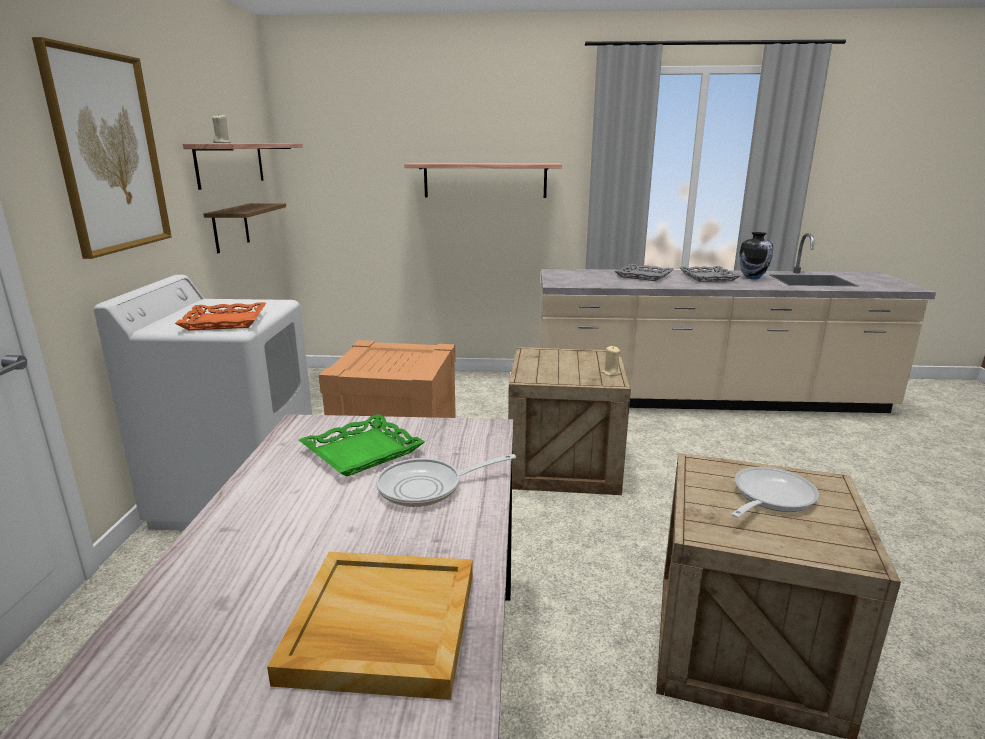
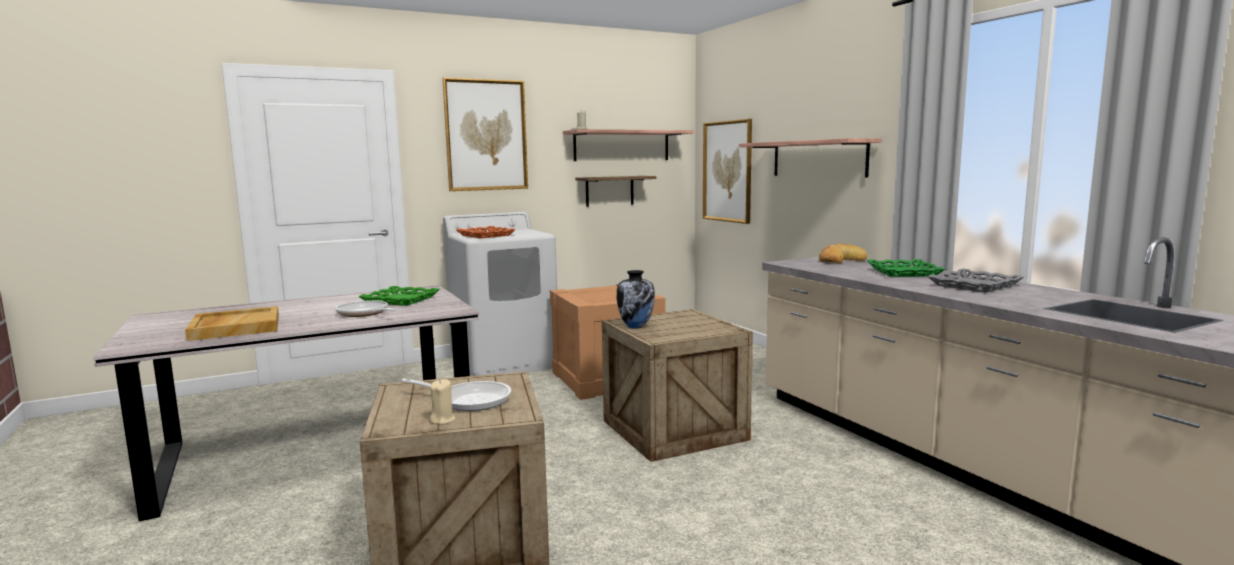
camera: 60 degrees right, 10 degrees down
beige candle [602,346,620,376] -> beige candle moved to [429,379,455,425]
grey tray [615,264,674,281] -> green tray [867,259,946,277]
vase [739,232,773,279] -> vase moved to [617,270,655,328]
none -> picture [703,119,752,224]
none -> bread [819,244,867,263]

